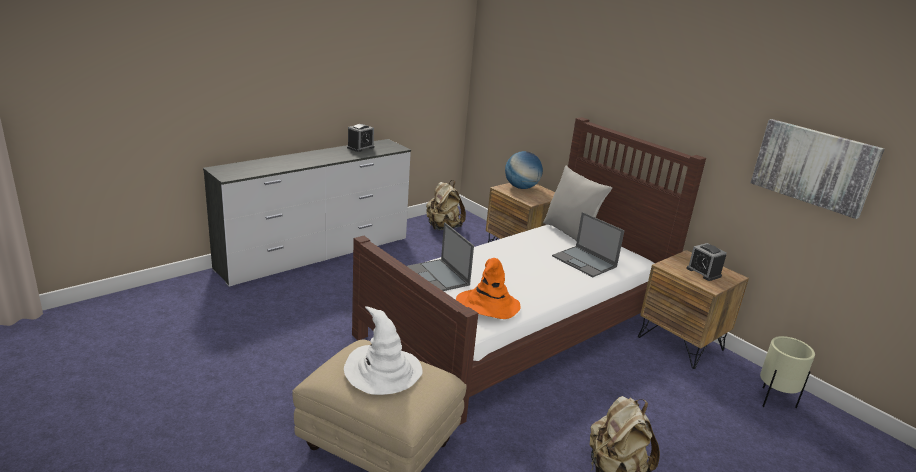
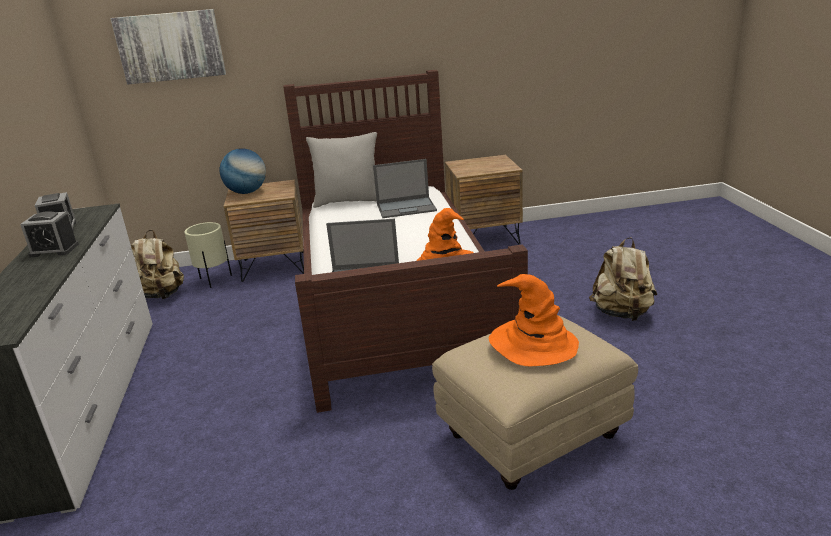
camera: 55 degrees left, 0 degrees up
white hat [344,306,423,395] -> orange hat [489,274,579,366]
alarm clock [686,243,727,281] -> alarm clock moved to [20,211,79,257]
picture [750,119,885,219] -> picture moved to [111,9,226,85]
beige planter [760,336,815,408] -> beige planter moved to [184,222,232,288]

